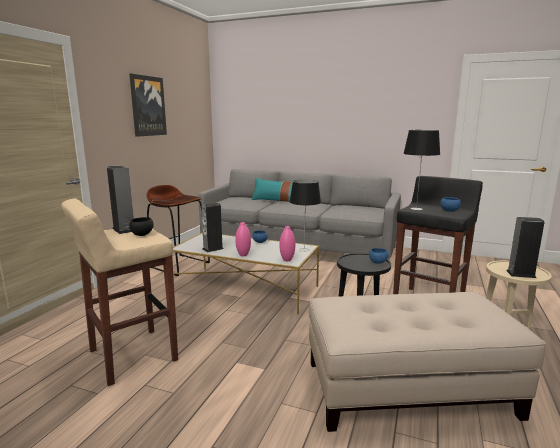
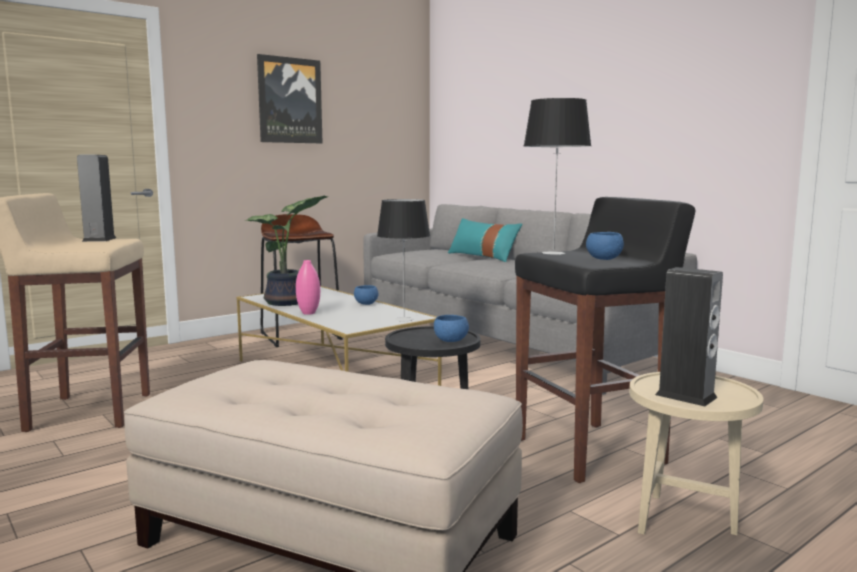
camera: 30 degrees right, 5 degrees down
black bowl [129,217,154,236] -> none
speaker [201,203,224,252] -> potted plant [245,196,328,306]
pink vase [279,226,295,261] -> none

